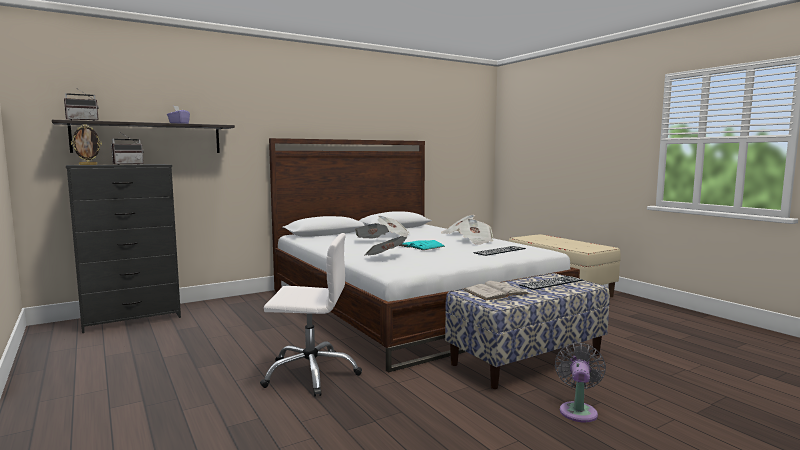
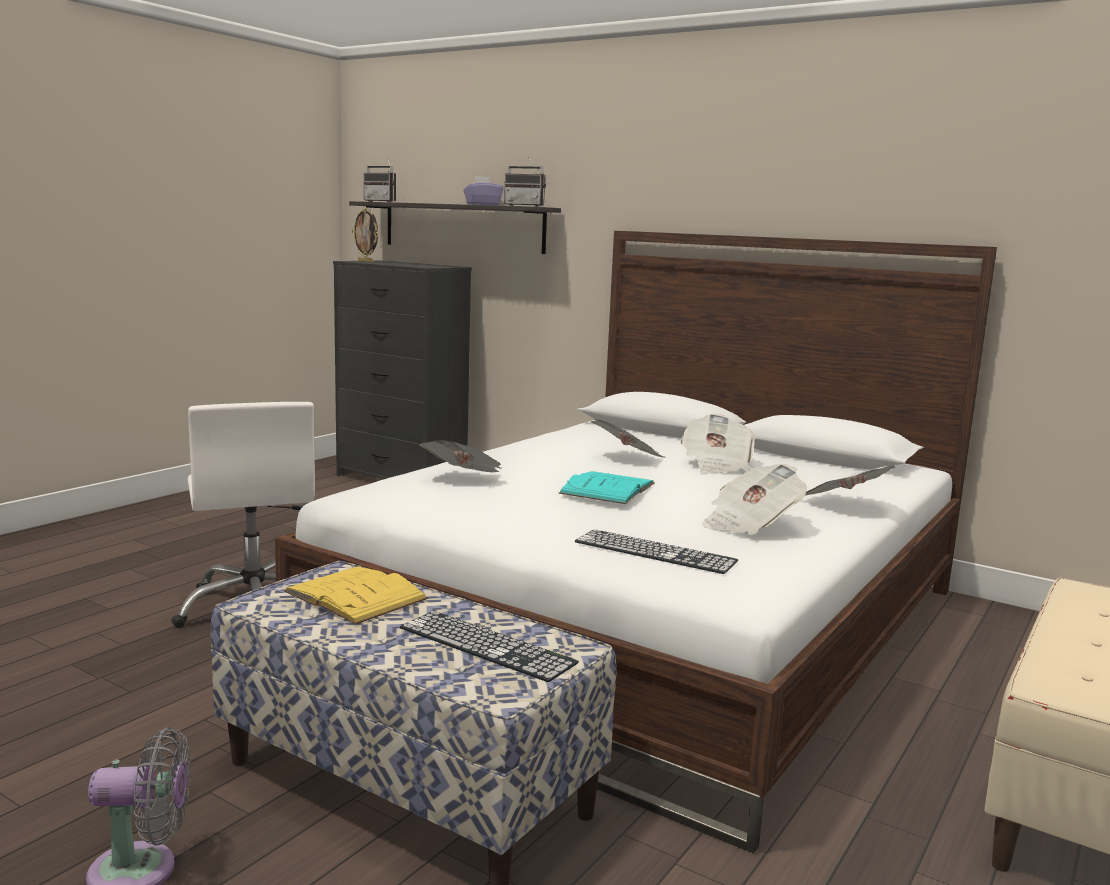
camera: 65 degrees right, 5 degrees up
radio [111,132,144,165] -> radio moved to [504,157,546,207]
white book [464,281,529,300] -> yellow book [284,566,428,625]

